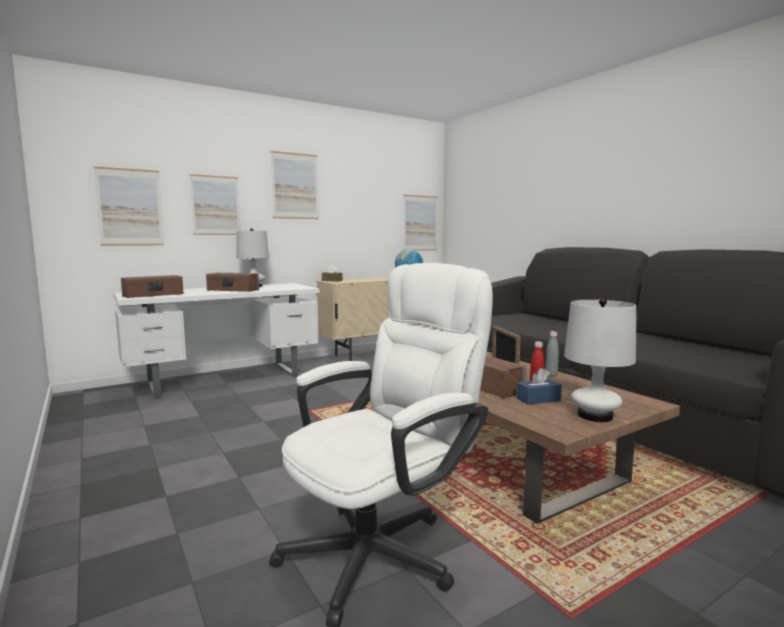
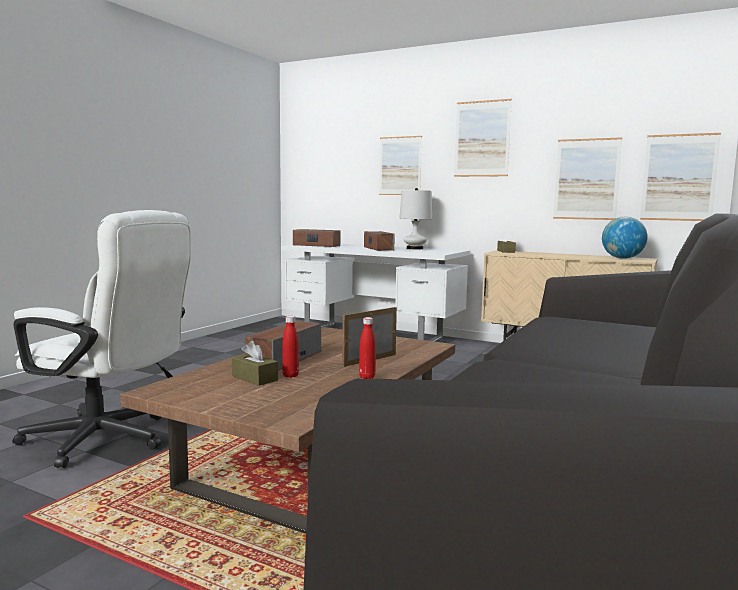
camera: 60 degrees right, 0 degrees up
picture [93,166,164,246] -> picture moved to [553,137,622,220]
blue tissue box [516,368,562,405] -> brown tissue box [232,341,278,386]
grey bottle [545,331,559,377] -> red bottle [359,317,376,379]
white table lamp [564,298,637,422] -> none

